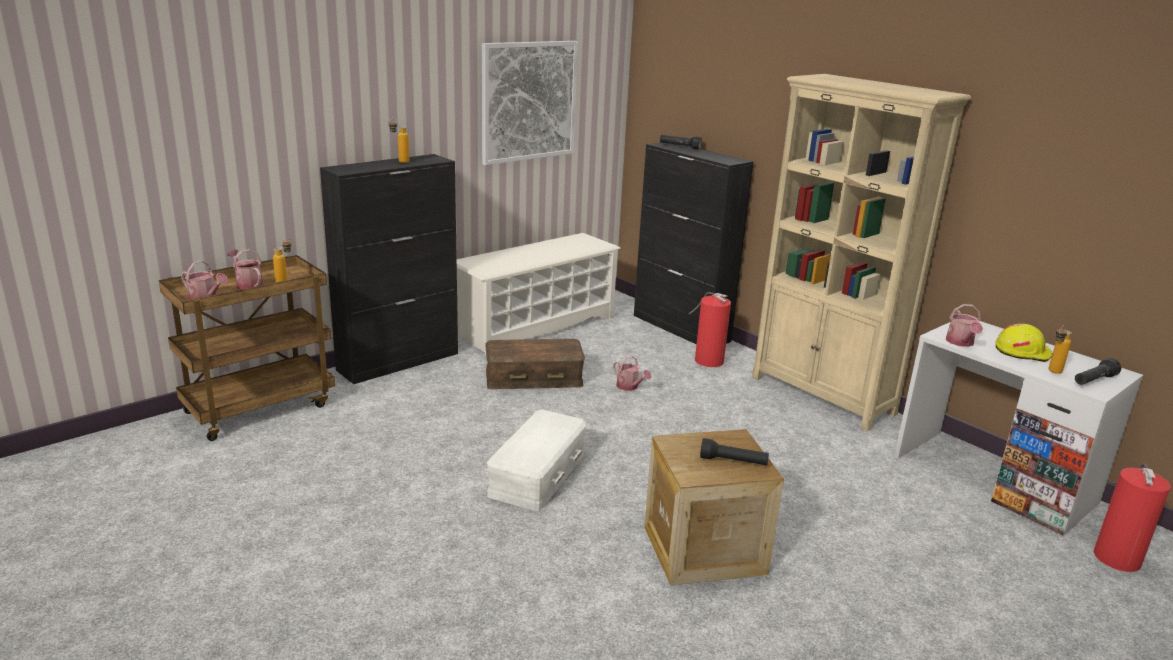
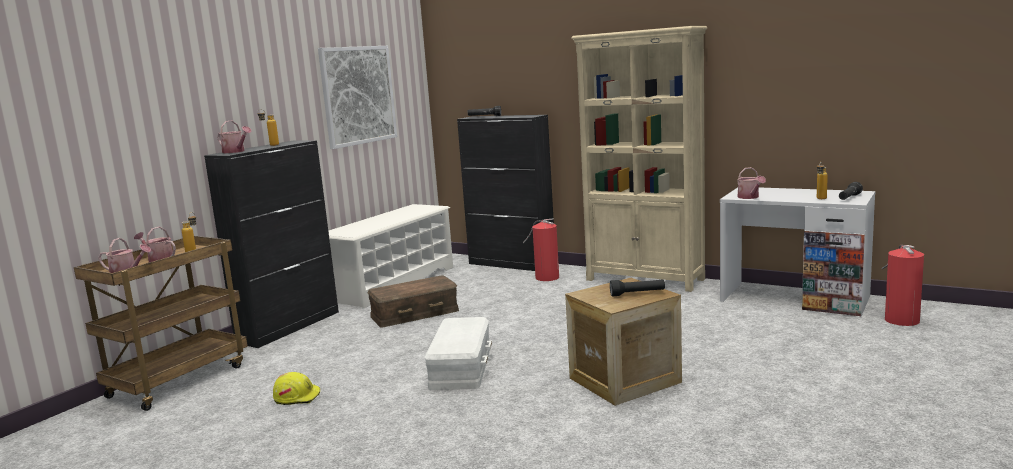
camera: 15 degrees left, 10 degrees down
watering can [613,356,651,391] -> watering can moved to [217,120,252,153]
yellow hard hat [996,324,1053,362] -> yellow hard hat moved to [273,372,320,405]

